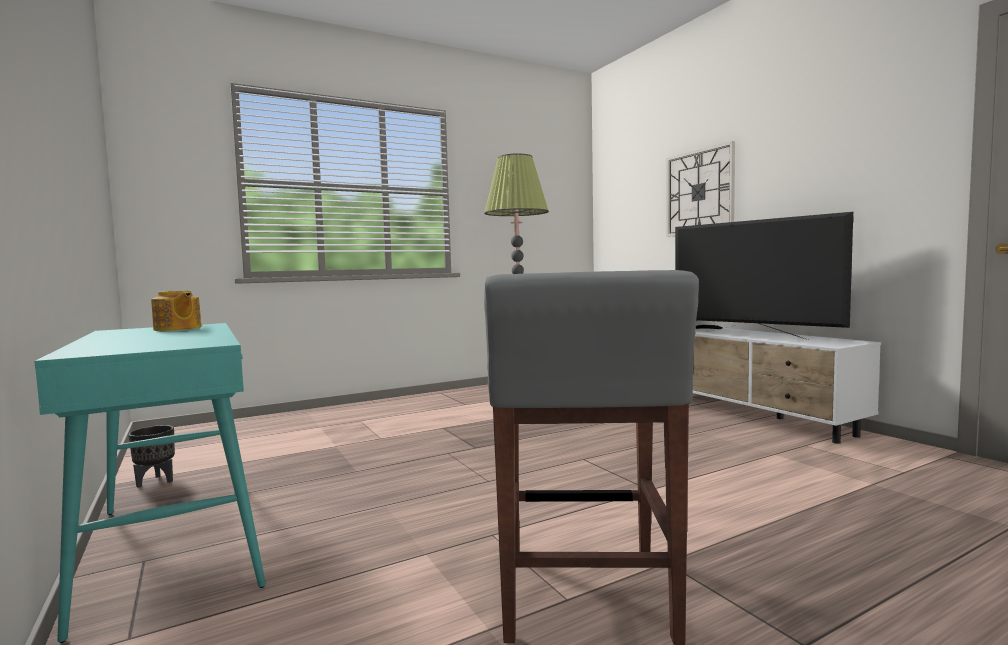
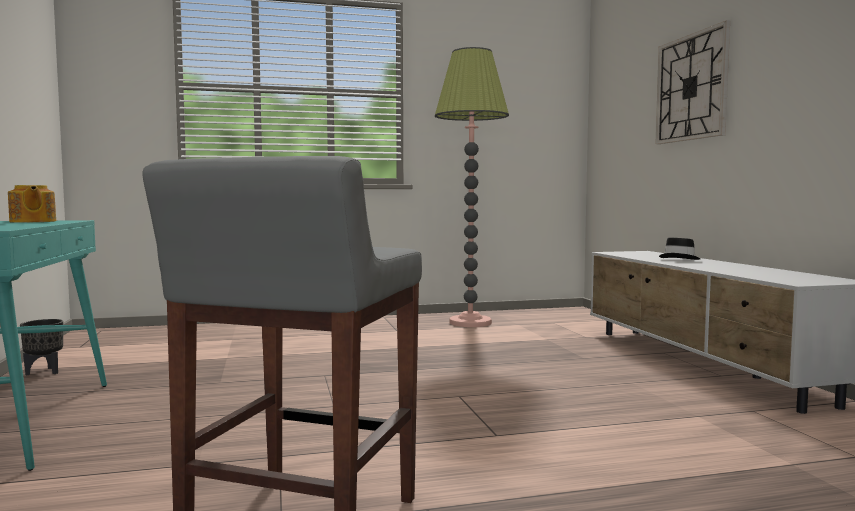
camera: 15 degrees right, 0 degrees up
television [675,212,853,340] -> none

